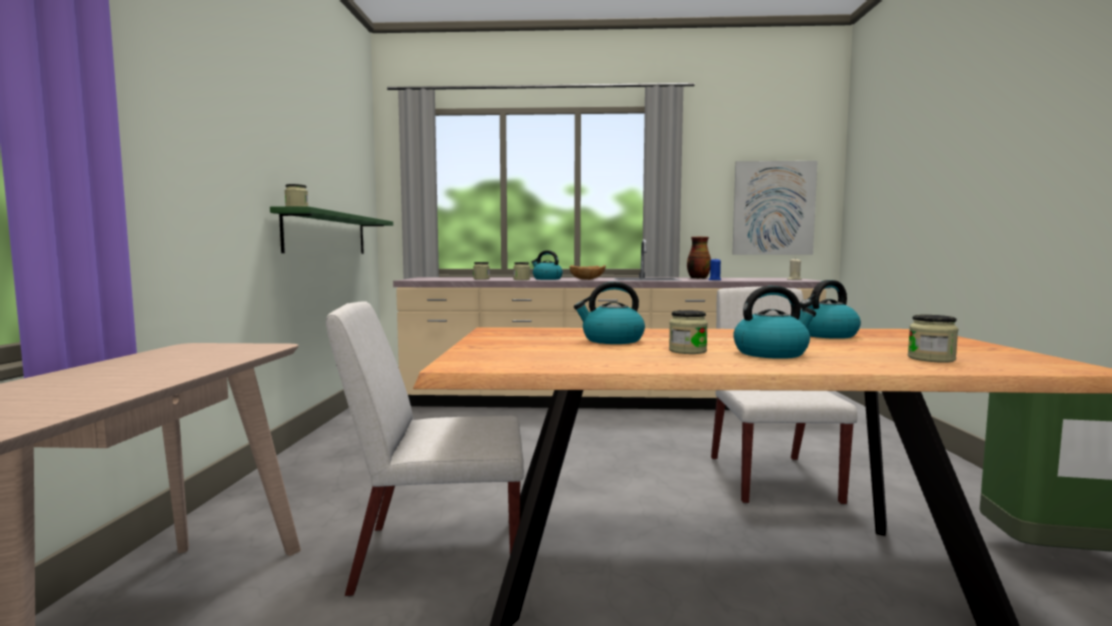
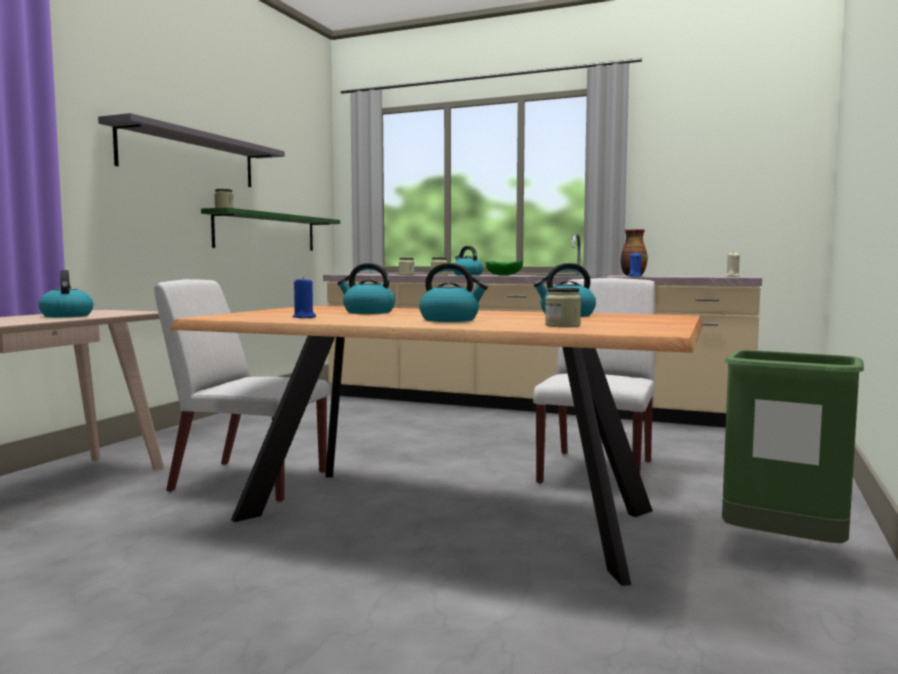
camera: 20 degrees right, 0 degrees up
brown bowl [570,265,606,280] -> green bowl [485,260,523,276]
jar [669,310,708,354] -> none
picture [732,161,818,255] -> none
none -> kettle [38,270,93,317]
none -> grey shelf [98,113,285,187]
none -> blue candle [292,277,316,318]

